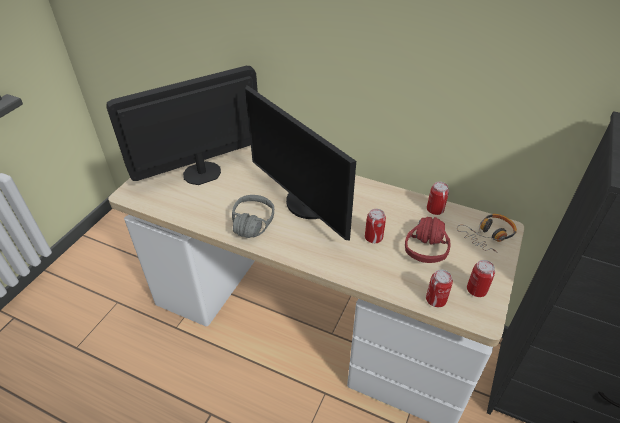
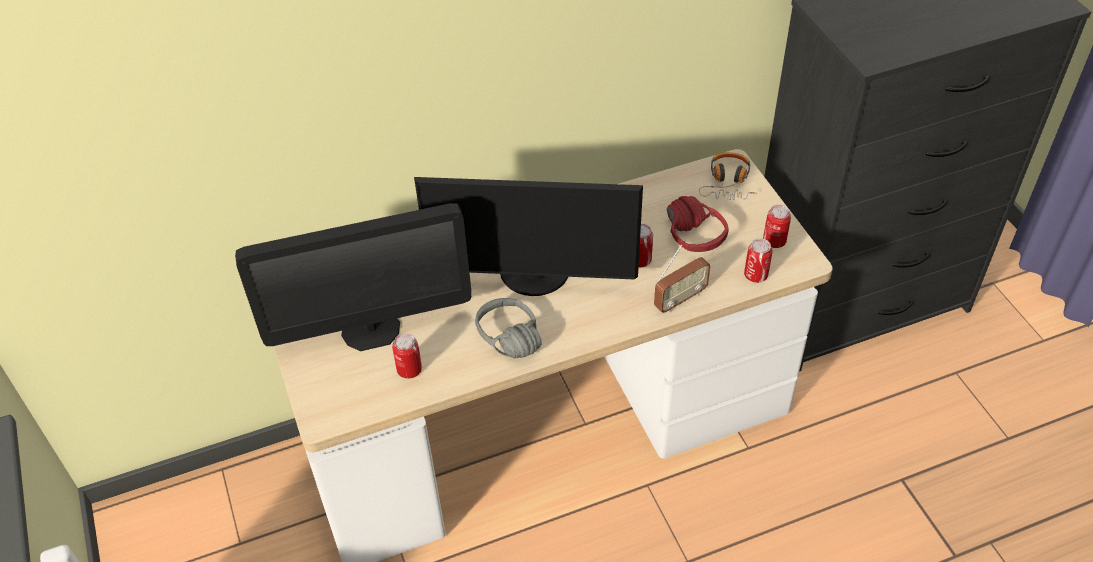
camera: 45 degrees left, 5 degrees up
monitor [106,66,258,185] -> monitor turned 120 degrees counterclockwise [235,203,471,351]
can [427,182,449,215] -> can moved to [392,333,422,379]
none -> radio [654,244,711,313]

